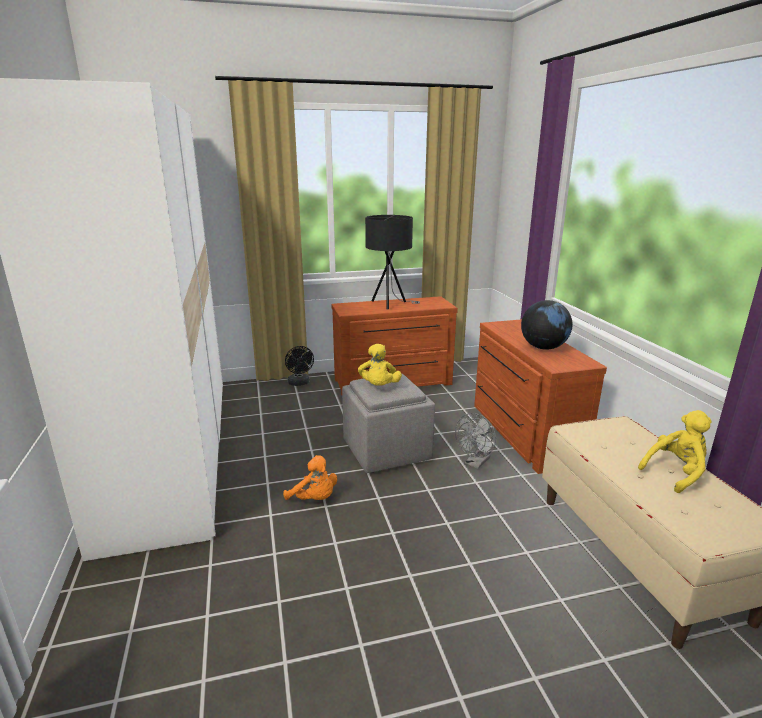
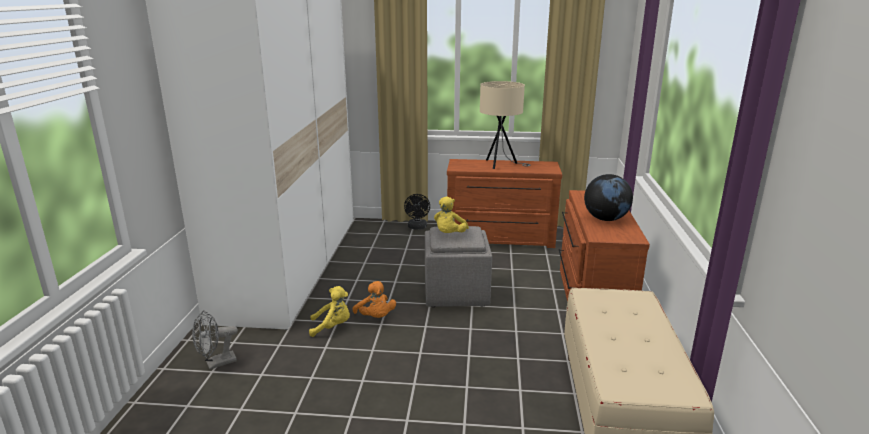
camera: 20 degrees right, 0 degrees up
black table lamp [365,215,420,309] -> beige table lamp [480,81,530,169]
grey fan [455,413,496,469] -> grey fan moved to [192,310,238,369]
yellow plush toy [638,410,712,493] -> yellow plush toy moved to [309,286,350,337]

